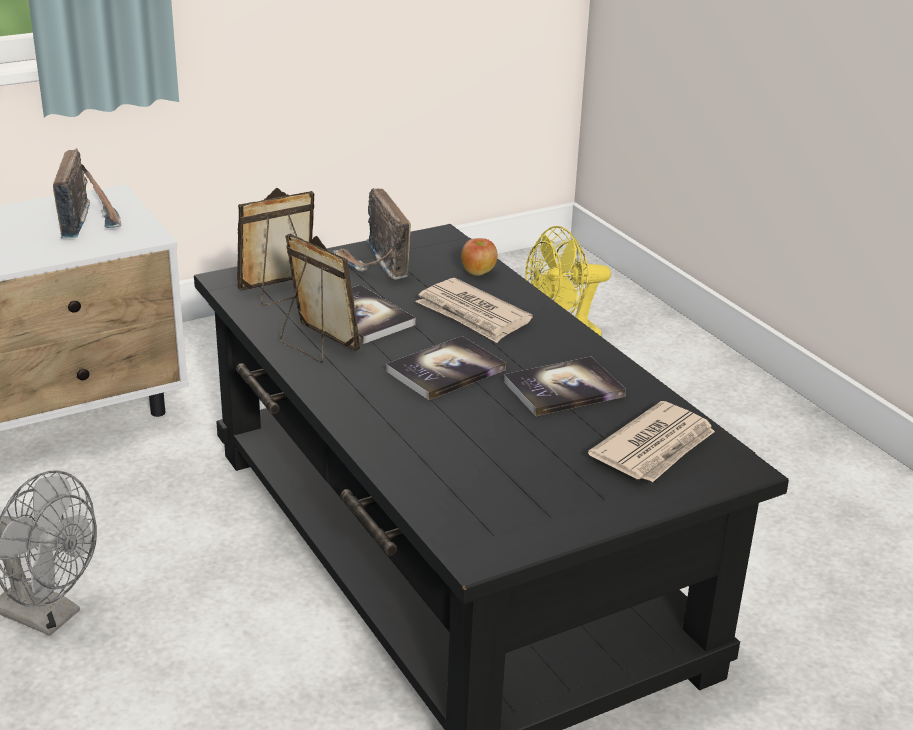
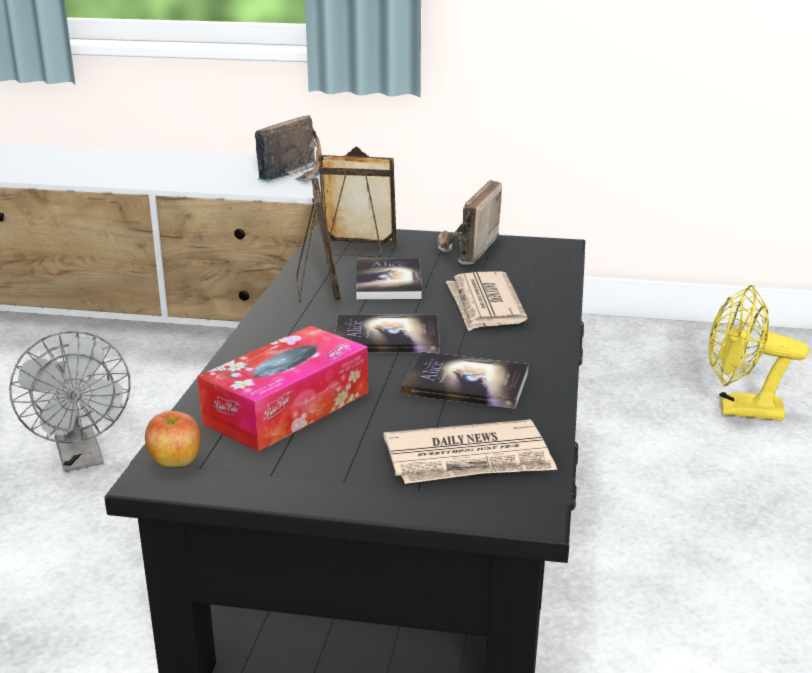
camera: 40 degrees right, 5 degrees down
apple [461,238,497,276] -> apple moved to [145,411,201,467]
none -> tissue box [197,326,368,452]

